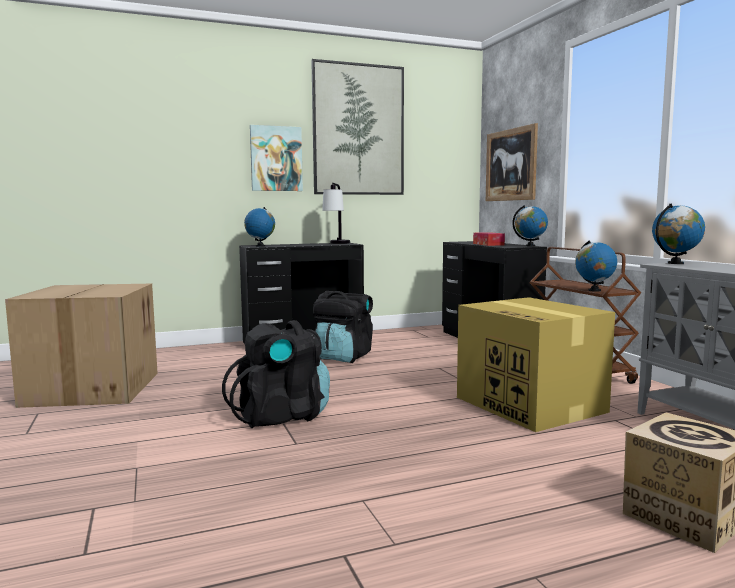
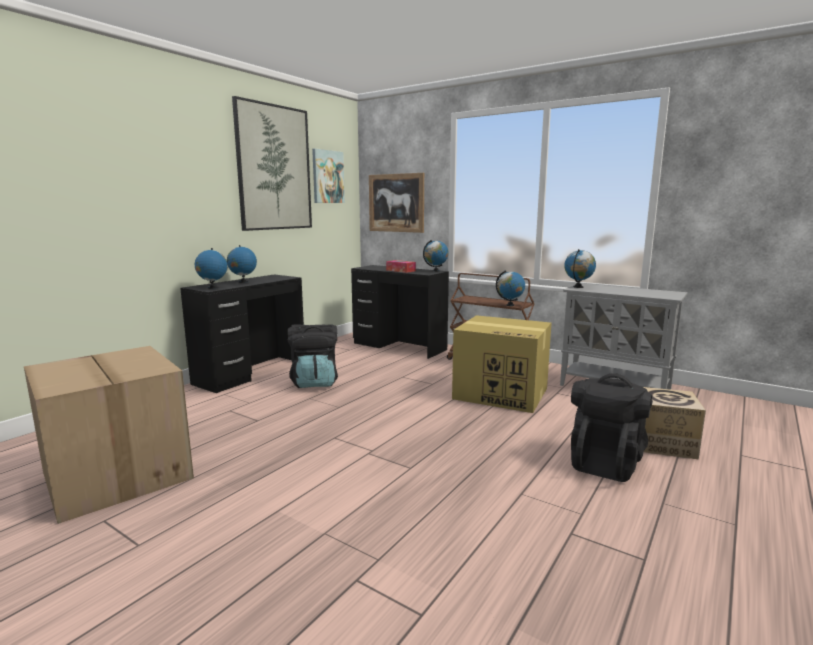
camera: 35 degrees left, 5 degrees up
black backpack [222,320,330,428] -> black backpack moved to [571,373,653,482]
picture [250,125,303,191] -> picture moved to [312,149,345,203]
table lamp [322,183,350,244] -> none
none -> globe [227,245,257,283]

